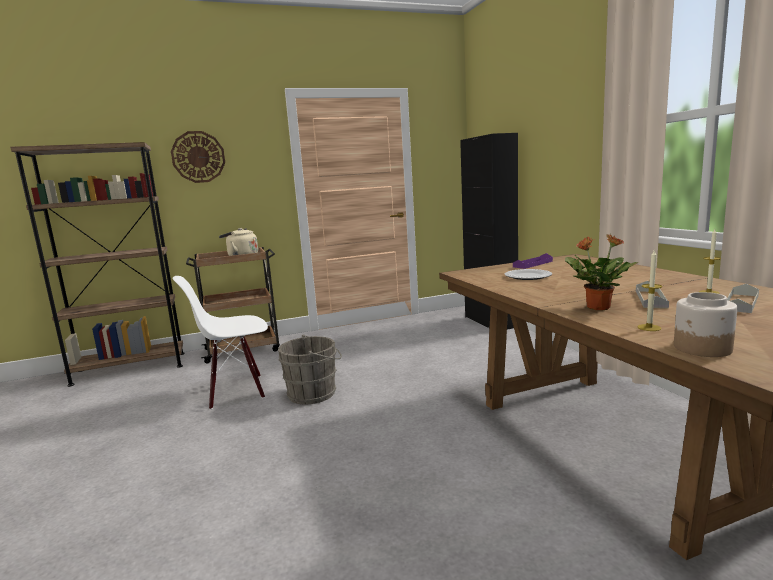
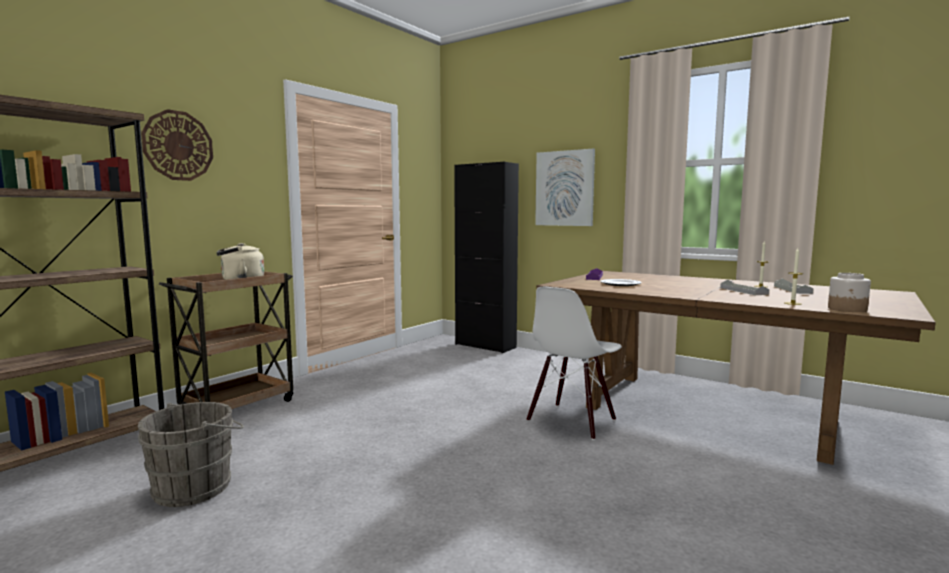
camera: 35 degrees left, 5 degrees down
white chair [173,276,268,410] -> white chair moved to [527,287,622,440]
grey bucket [278,334,342,404] -> grey bucket moved to [138,402,244,507]
potted plant [565,234,639,310] -> none
none -> picture [535,149,595,226]

